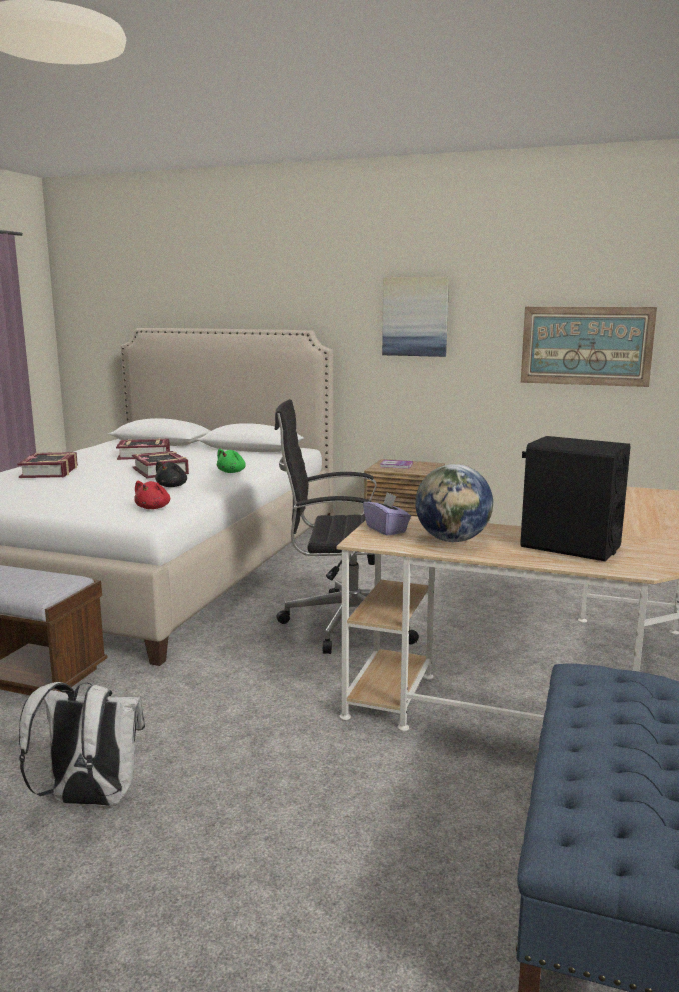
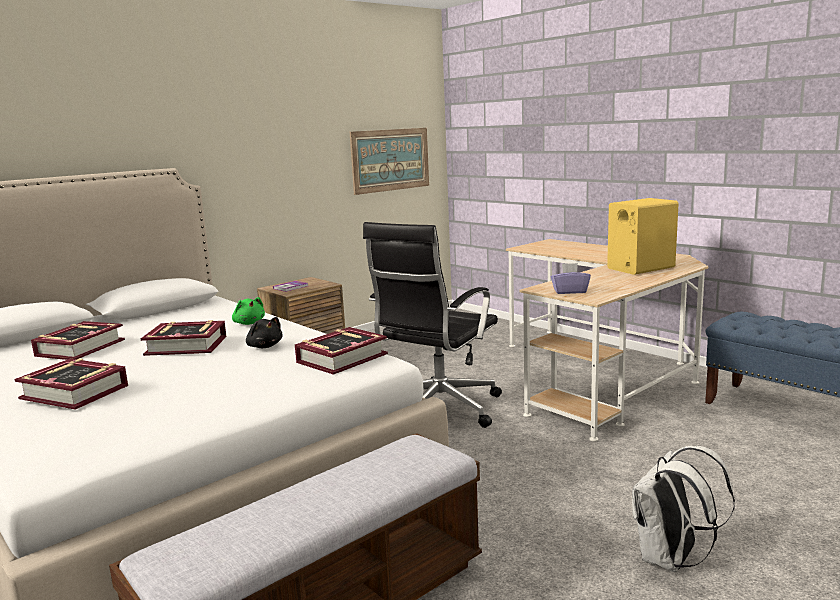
camera: 60 degrees left, 0 degrees up
red plush toy [134,481,170,509] -> book [295,327,388,375]
picture [382,277,449,357] -> none
globe [415,464,493,542] -> none
black speaker [520,436,630,562] -> yellow speaker [607,198,679,275]

